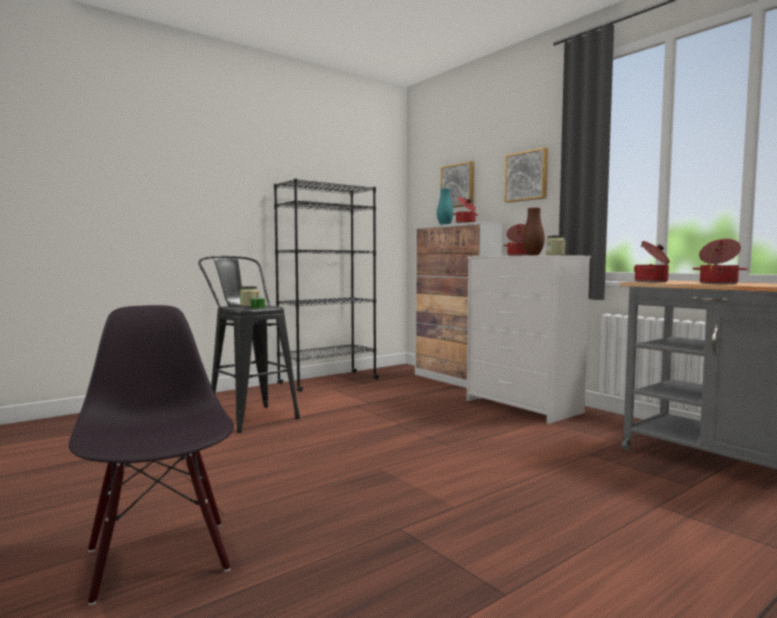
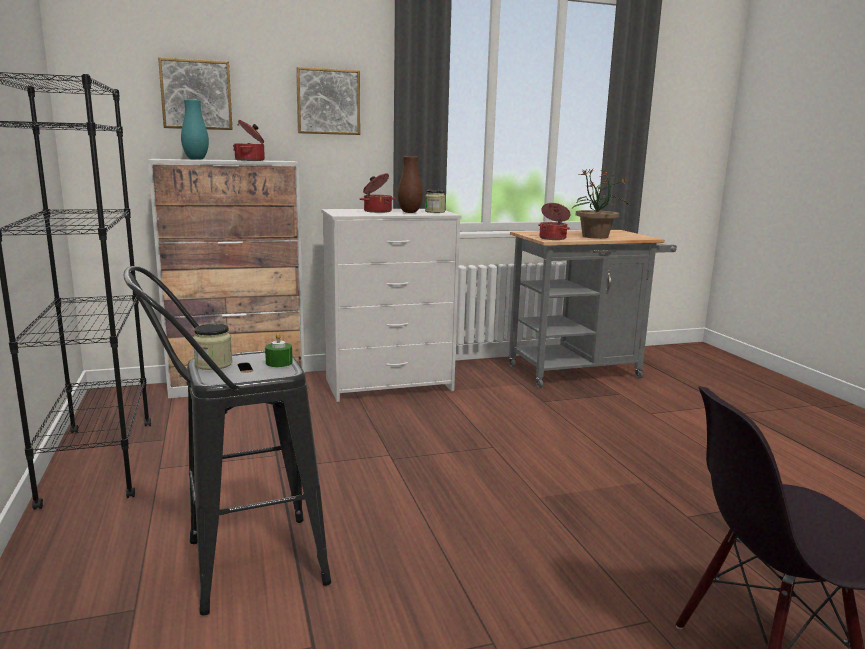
camera: 70 degrees left, 10 degrees up
cooking pot [692,239,747,284] -> potted plant [572,169,628,239]

